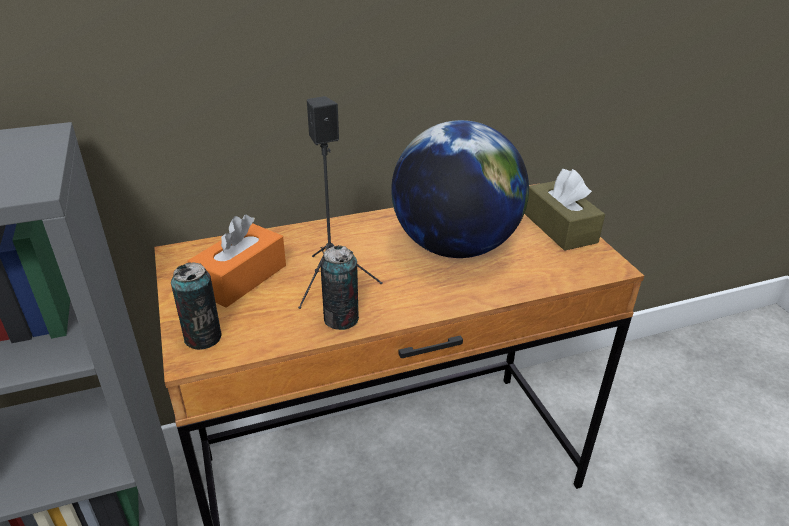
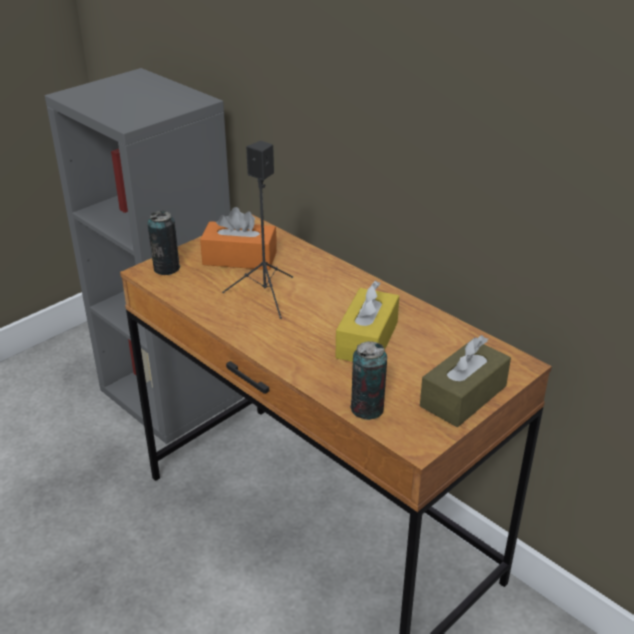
camera: 65 degrees right, 0 degrees up
can [320,245,359,330] -> can moved to [350,341,387,420]
globe [391,120,529,258] -> yellow tissue box [336,280,399,362]

